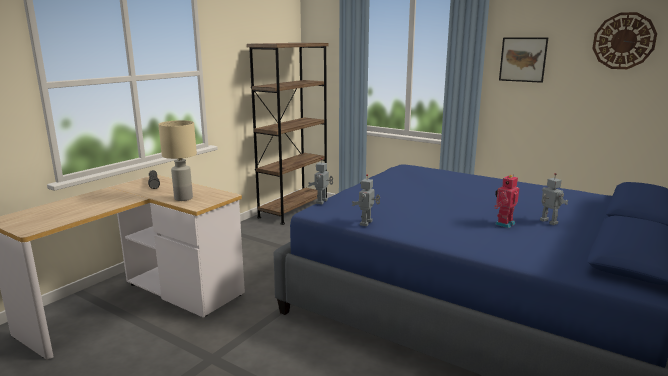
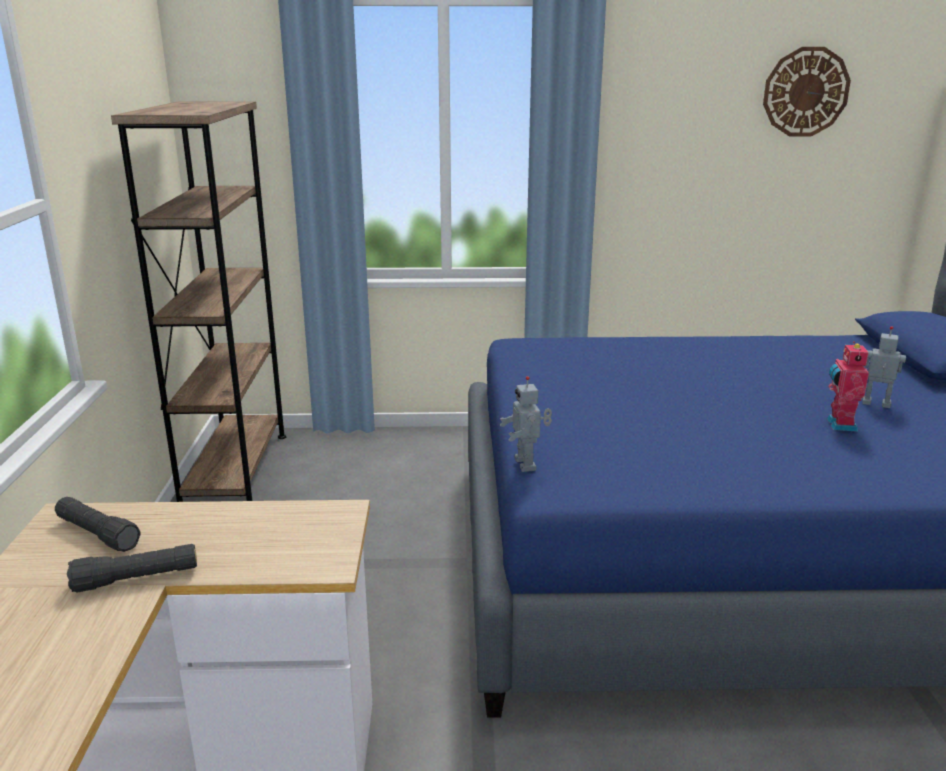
camera: 35 degrees left, 5 degrees up
beige table lamp [158,120,197,201] -> none
toy robot [352,174,380,226] -> none
picture [499,37,548,83] -> none
none -> black flashlight [67,544,197,593]

